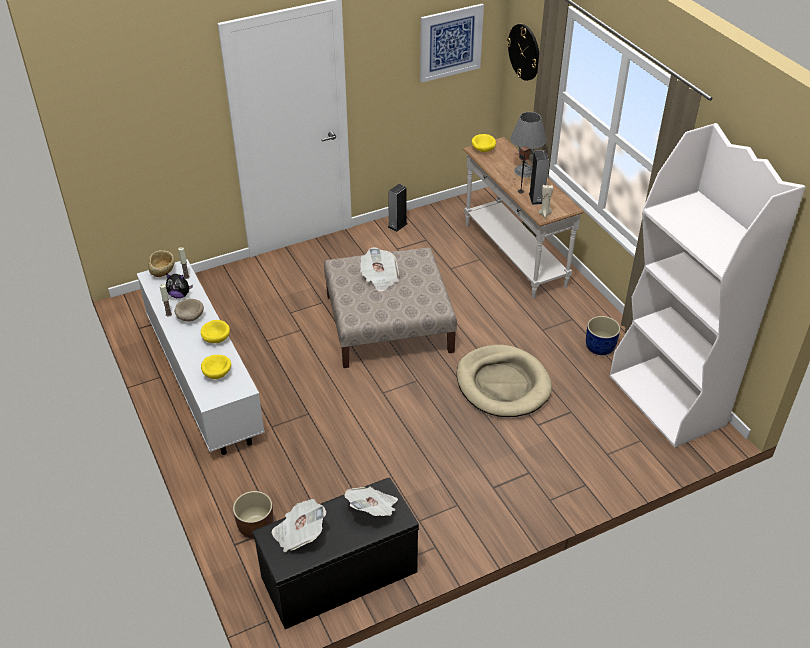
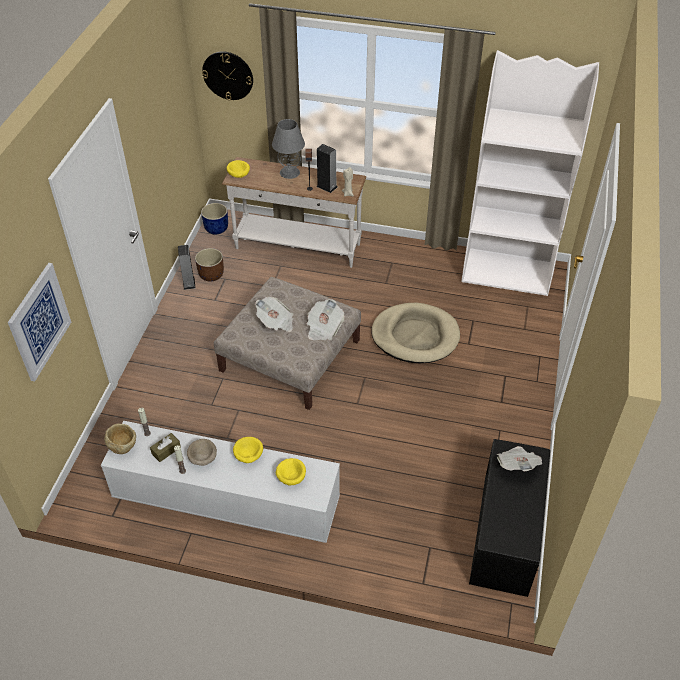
camera: 50 degrees left, 5 degrees up
plush toy [166,274,193,298] -> brown tissue box [150,433,181,462]
brown planter [233,491,273,539] -> brown planter moved to [195,248,224,281]
newspaper [272,499,326,552] -> newspaper moved to [307,299,345,341]
picture [420,4,484,83] -> picture moved to [8,263,71,381]
blue planter [586,316,620,355] -> blue planter moved to [201,203,228,235]

